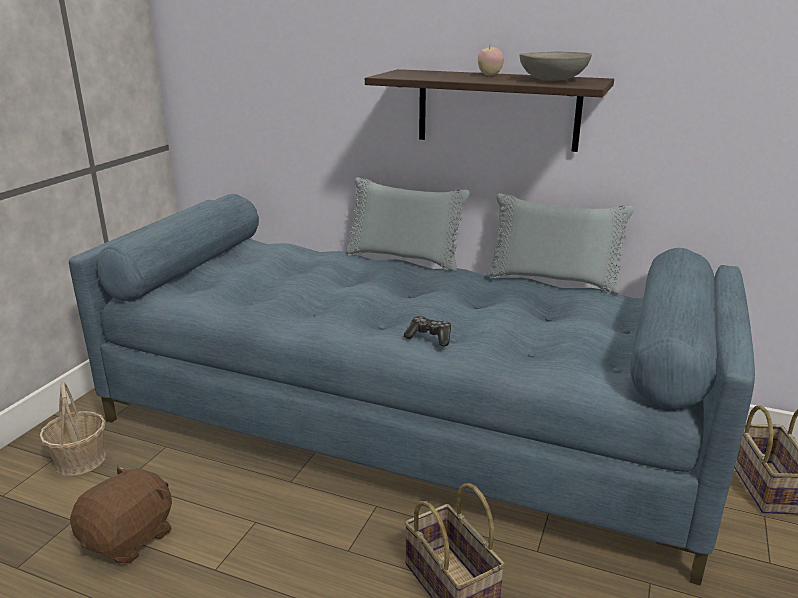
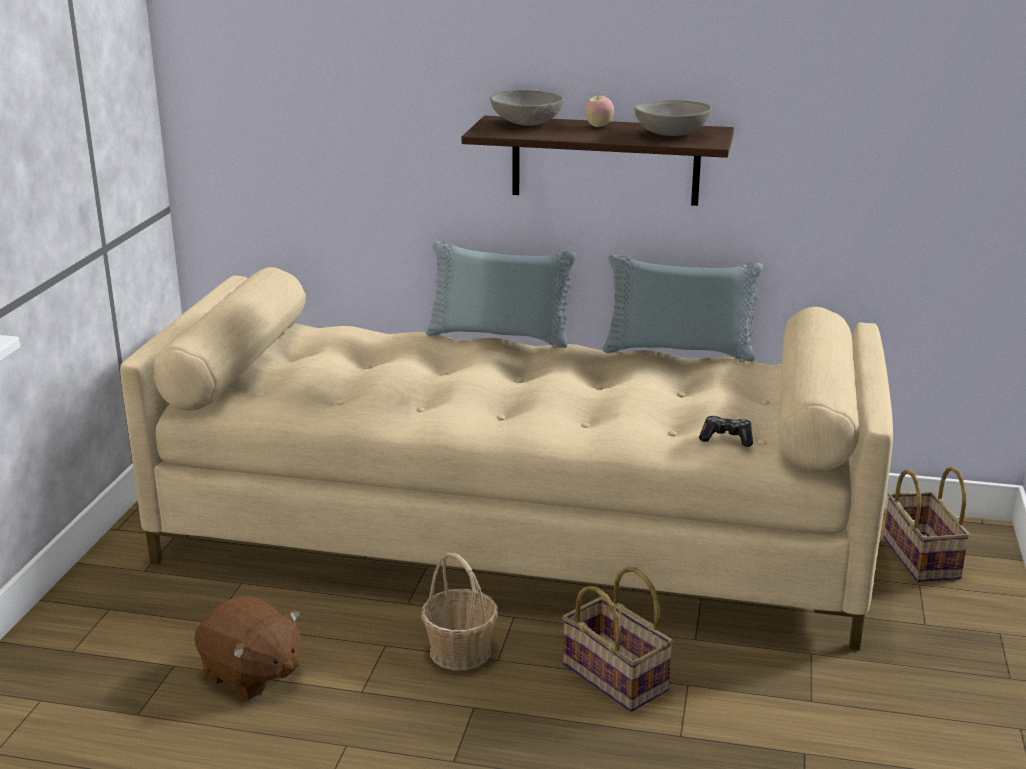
camera: 10 degrees left, 0 degrees up
basket [39,382,106,476] -> basket moved to [421,552,498,671]
blue sofa [69,194,755,586] -> beige sofa [120,267,893,650]
brown plush toy [70,466,172,564] -> brown plush toy turned 105 degrees clockwise [194,596,300,701]
game controller [404,316,451,347] -> game controller moved to [699,416,753,447]
none -> grey bowl [490,90,563,126]

